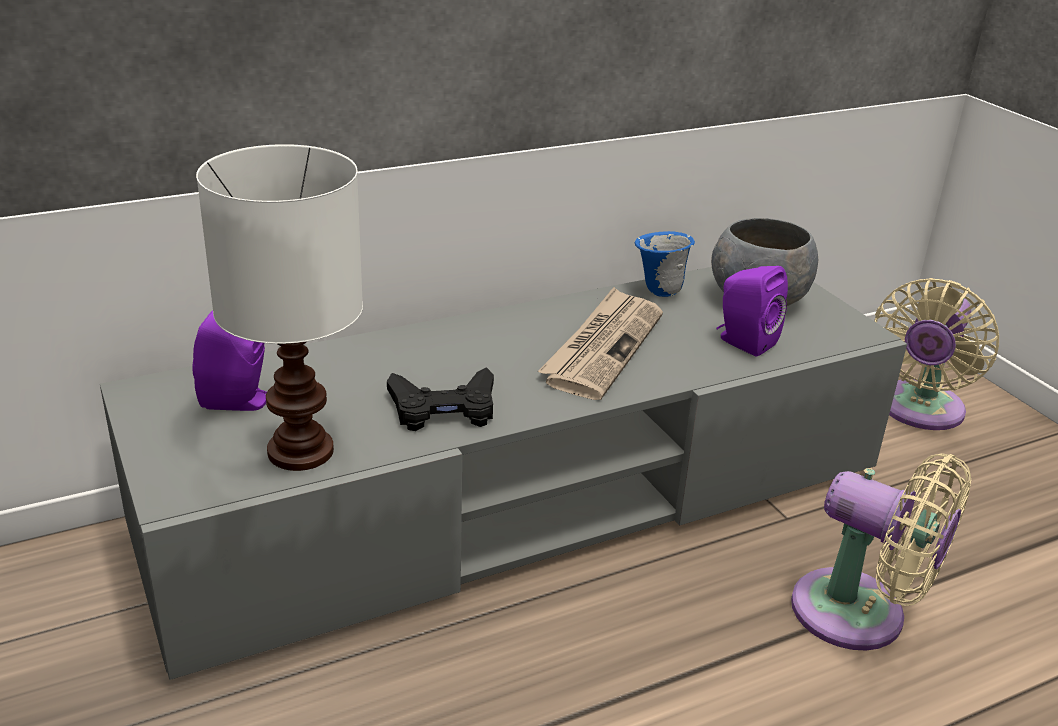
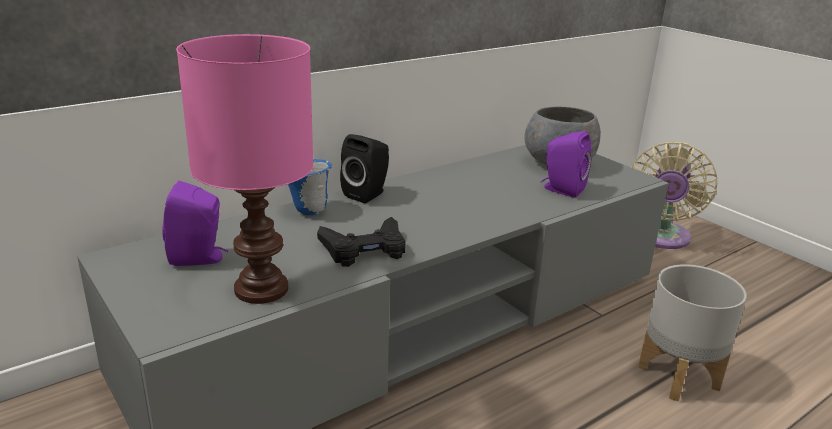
camera: 10 degrees left, 5 degrees down
white table lamp [196,144,363,471] -> pink table lamp [176,34,314,304]
newspaper [538,287,663,400] -> none
blue mug [634,231,695,297] -> blue mug moved to [288,159,332,215]
beige fan [791,453,971,651] -> grey planter [638,264,747,401]
none -> black speaker [340,134,389,203]

